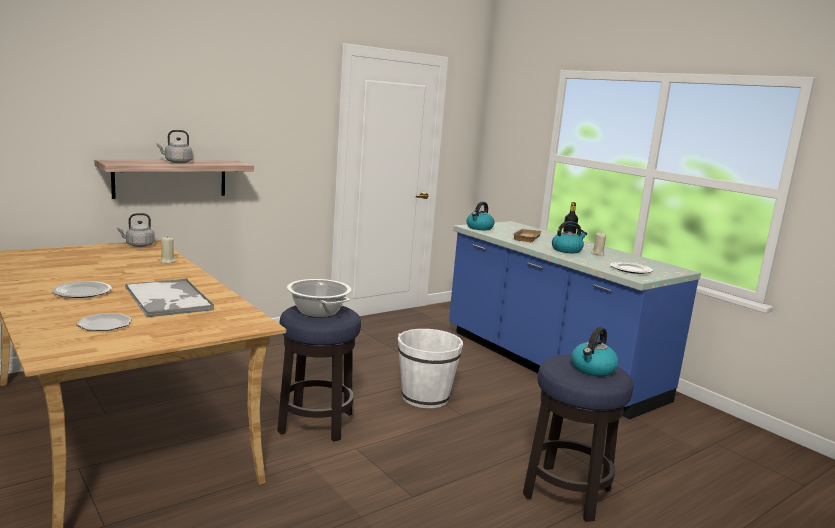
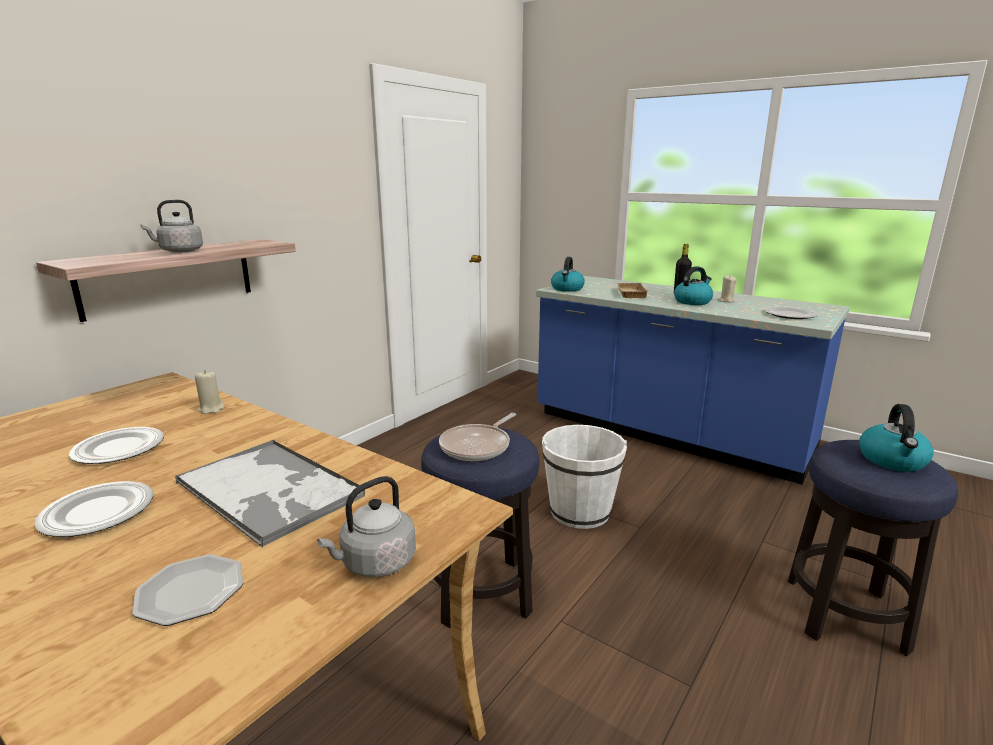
camera: 15 degrees left, 5 degrees up
grey kettle [117,213,155,247] -> grey kettle moved to [317,476,416,577]
cooking pot [287,279,351,318] -> frying pan [439,413,516,461]
none -> plate [69,427,164,464]

